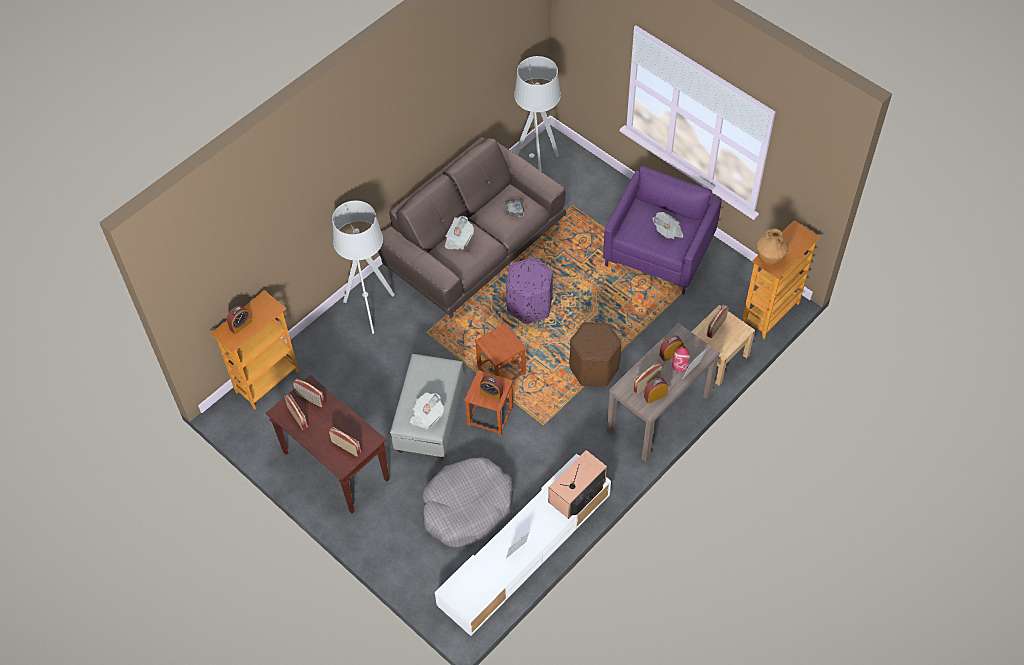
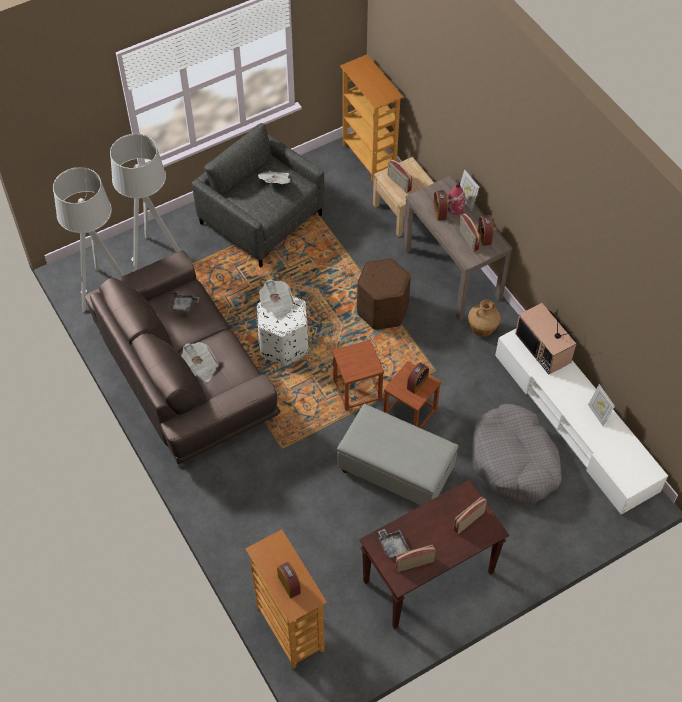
camera: 75 degrees left, 0 degrees up
radio [293,379,325,407] -> grey tray [378,529,410,559]
grey floor lamp [332,201,395,334] -> grey floor lamp moved to [110,134,180,272]
newspaper [410,392,444,430] -> newspaper moved to [259,279,295,320]
purple ottoman [506,257,553,324] -> white ottoman [257,296,308,366]
purple armchair [603,166,722,294] -> grey armchair [192,123,324,267]
brown vase [757,229,789,266] -> brown vase moved to [468,300,501,337]

